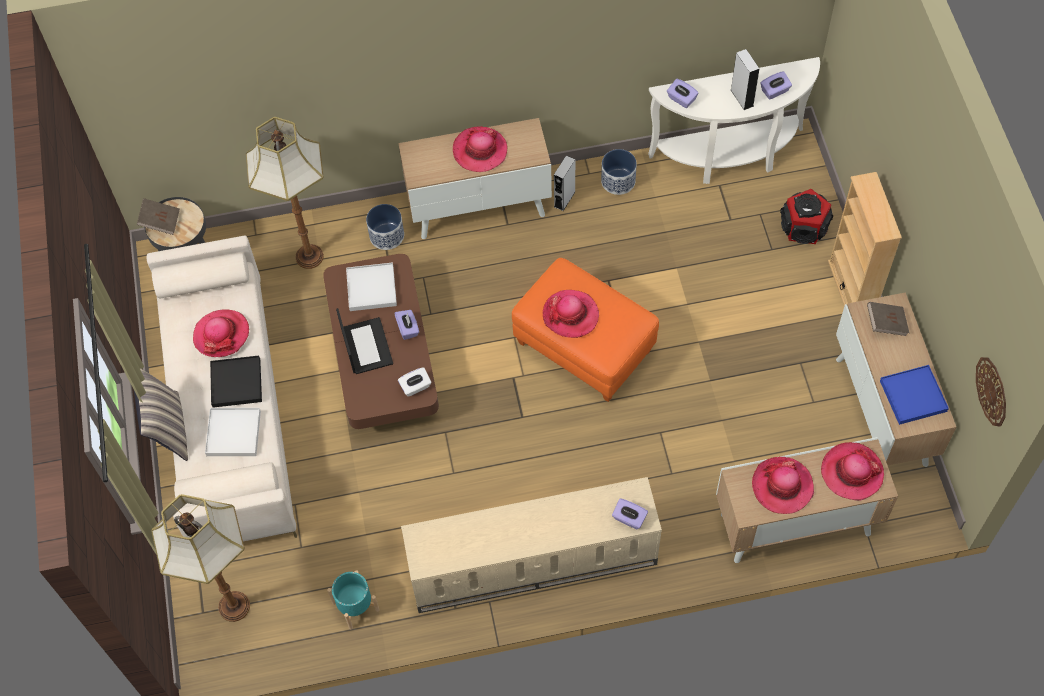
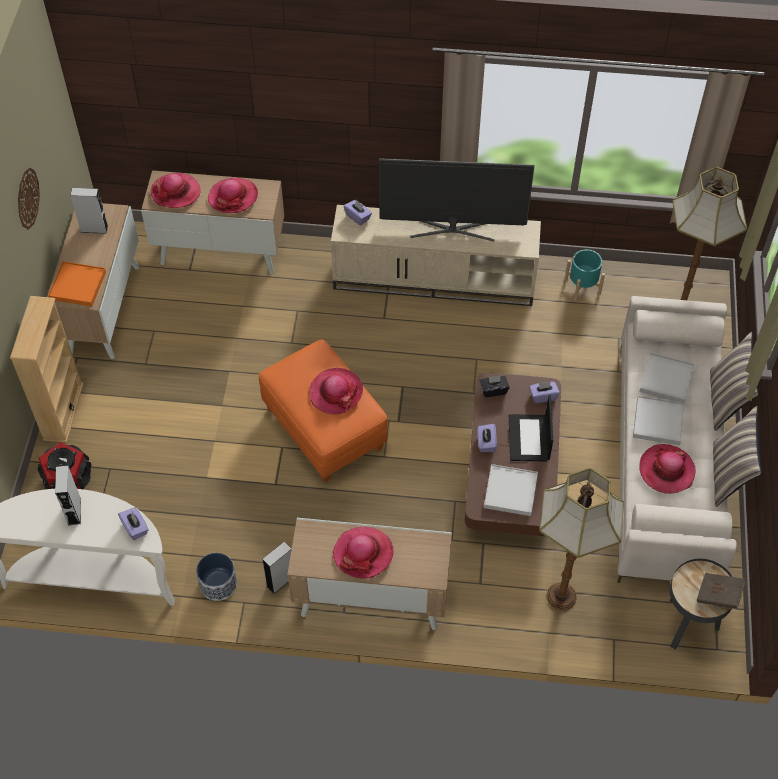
camera: 165 degrees left, 5 degrees down
black tray [210,355,262,408] -> white tray [633,396,684,445]
planter [366,204,404,250] -> none
white tissue box [398,367,431,397] -> black tissue box [480,376,510,397]
purple tissue box [760,71,792,100] -> purple tissue box moved to [529,382,560,403]
brown book [867,302,909,336] -> orange tray [48,261,106,306]
blue tray [880,365,949,425] -> grey speaker [70,188,108,233]
wall clock [976,357,1006,427] -> wall clock moved to [18,167,40,230]
none -> television [379,158,535,241]
none -> pillow [713,406,762,507]

